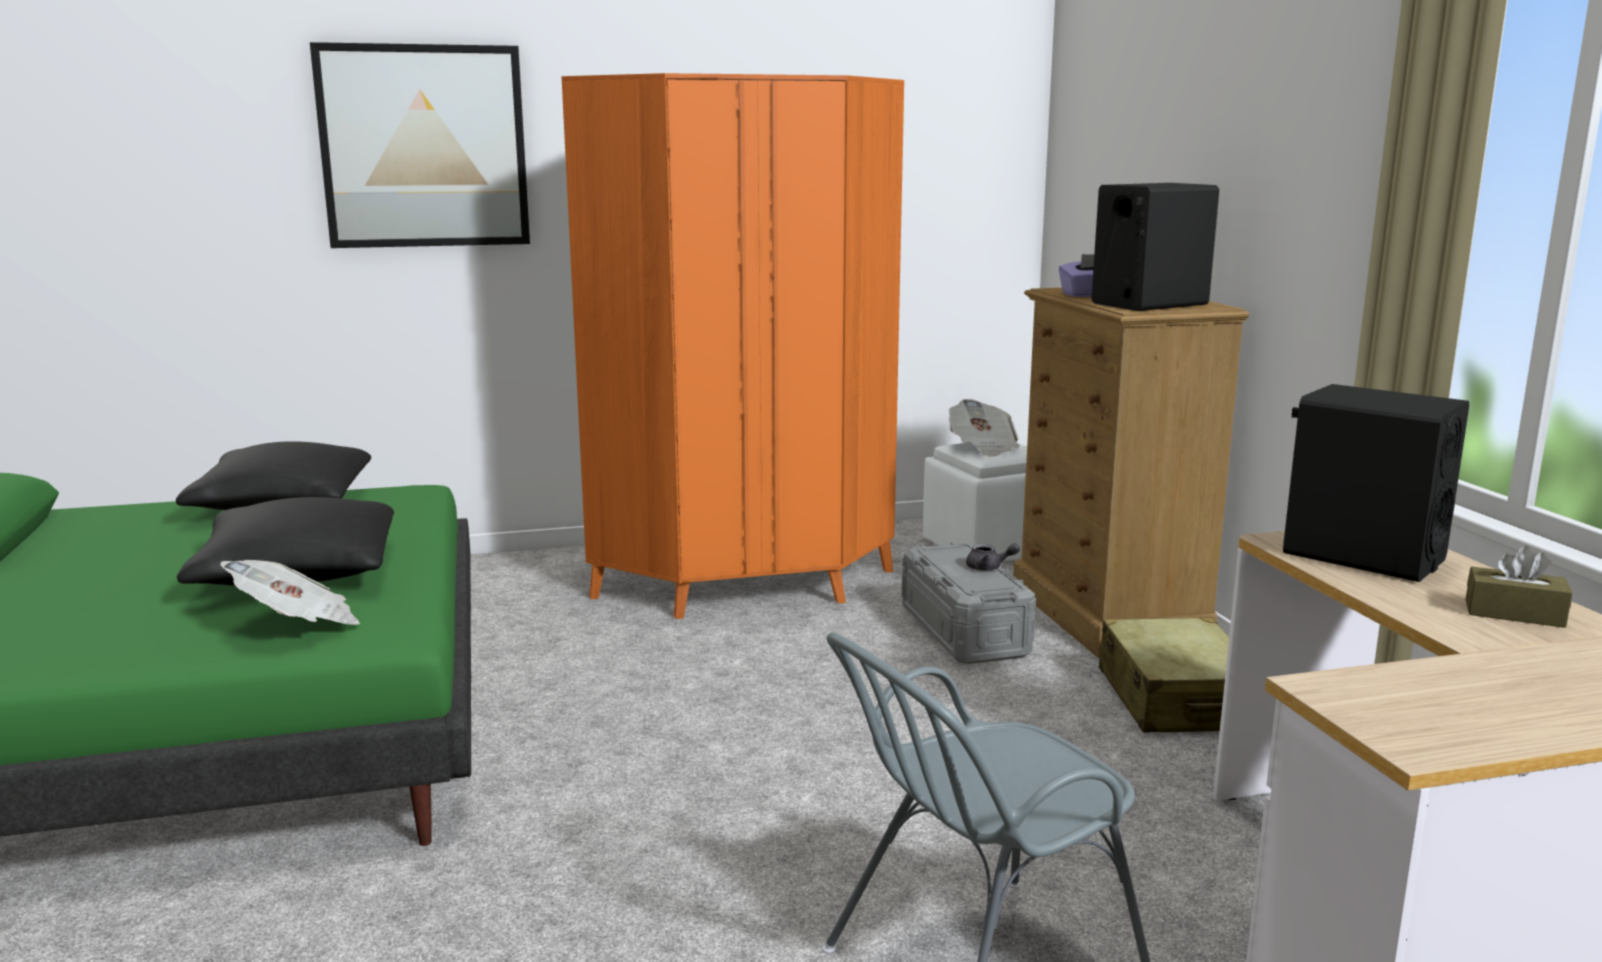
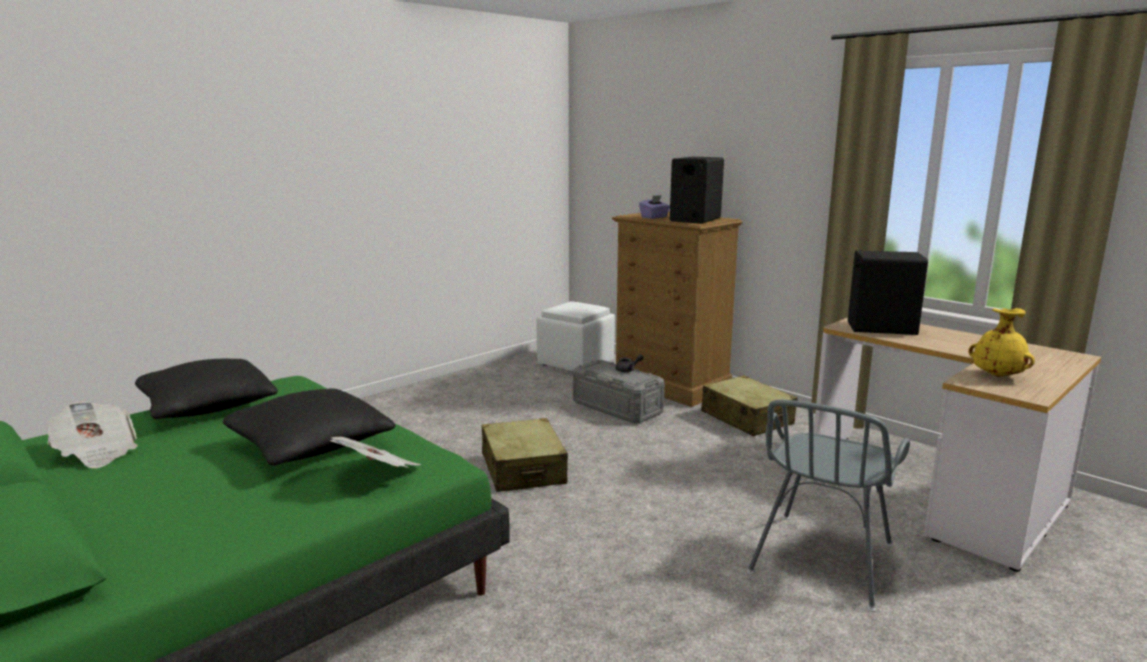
camera: 30 degrees left, 0 degrees up
picture [310,42,530,248] -> none
orange wardrobe [562,73,904,619] -> none
newspaper [948,399,1020,457] -> newspaper moved to [48,401,138,468]
brown tissue box [1465,546,1572,628] -> none
none -> beige suitcase [482,418,568,492]
none -> yellow vase [968,308,1035,377]

